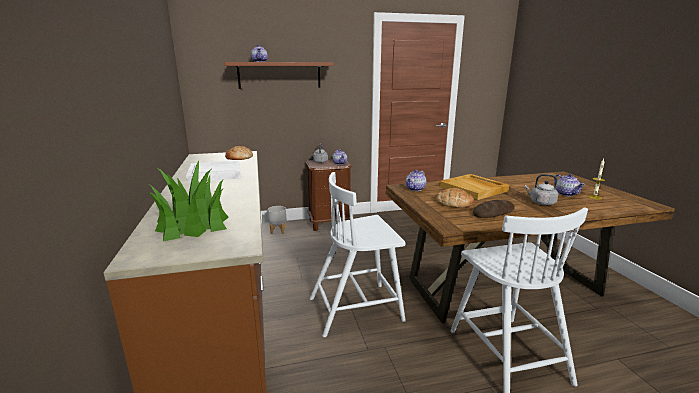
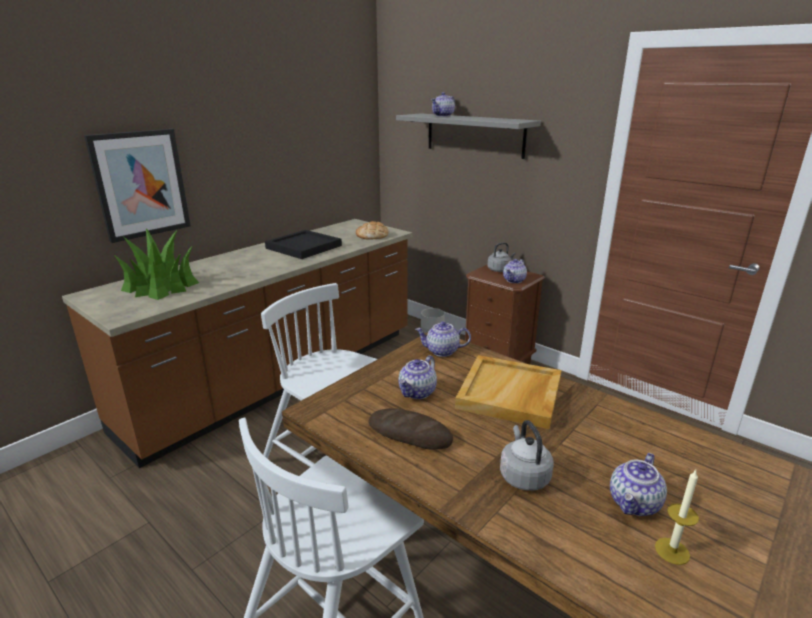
camera: 55 degrees right, 5 degrees up
white tray [186,160,241,183] -> black tray [265,230,342,259]
brown shelf [225,62,334,89] -> grey shelf [396,113,541,159]
bread [436,188,474,208] -> teapot [398,355,437,399]
none -> picture [84,129,191,243]

